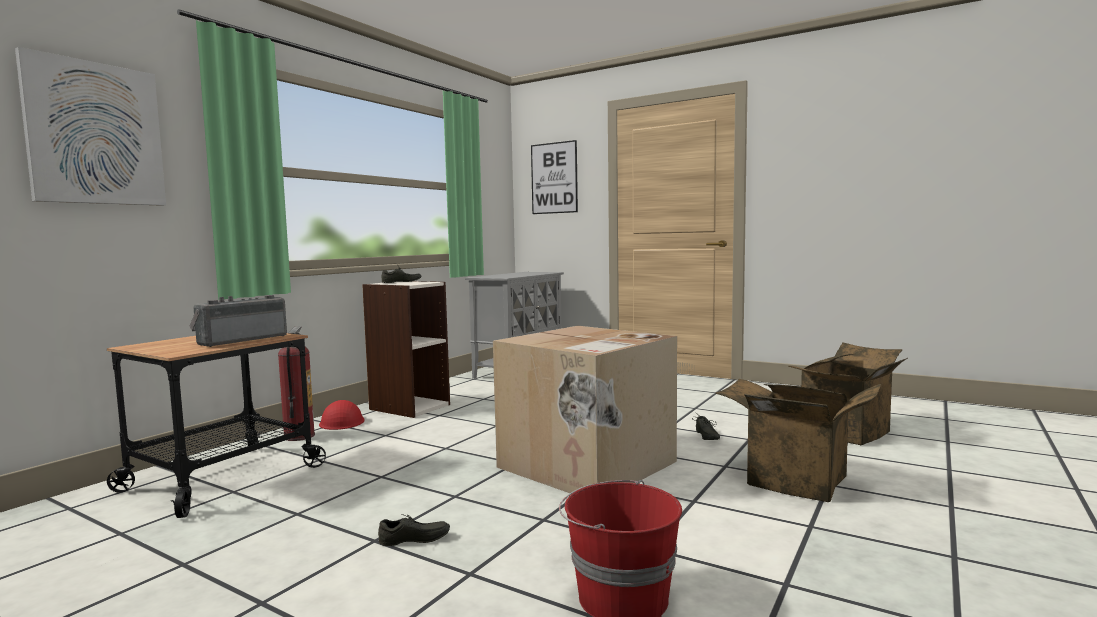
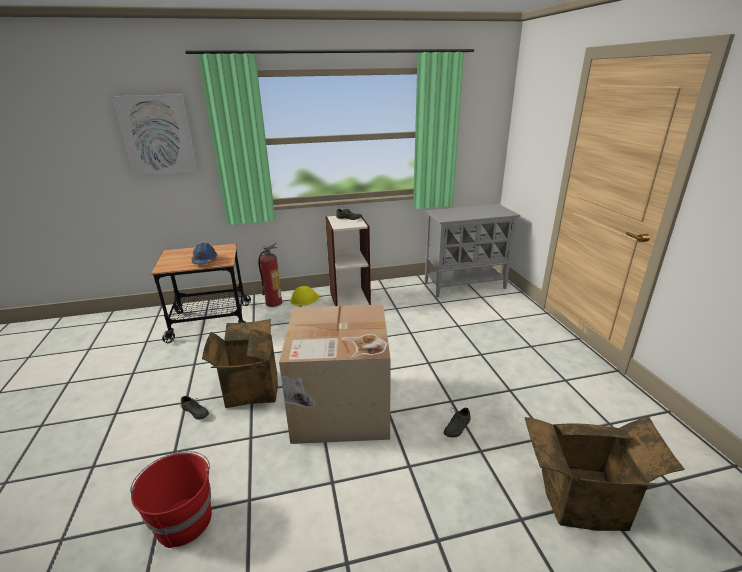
camera: 45 degrees right, 20 degrees up
radio [189,295,287,347] -> blue hard hat [191,243,217,265]
red hard hat [319,400,365,430] -> yellow hard hat [290,286,319,306]
picture [531,140,578,214] -> none
cardboard box [715,379,881,502] -> cardboard box moved to [202,319,278,408]

